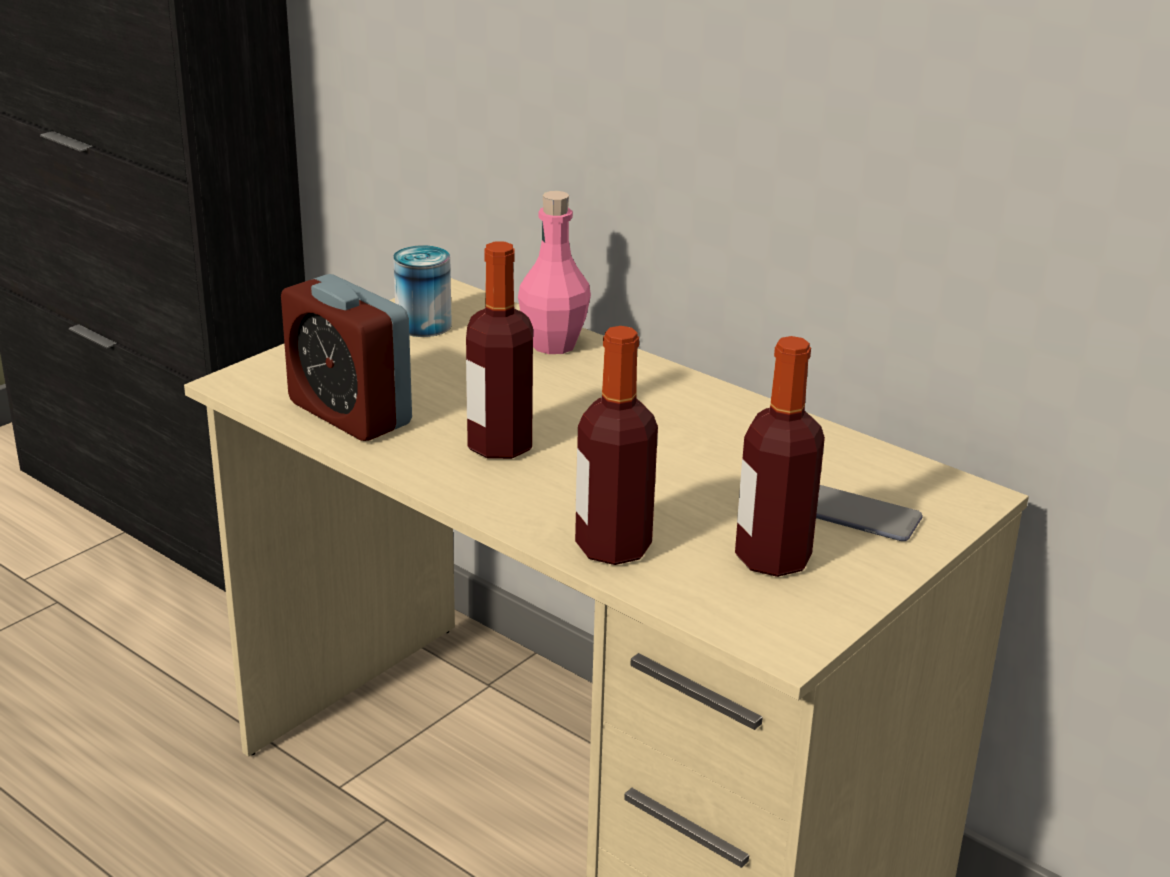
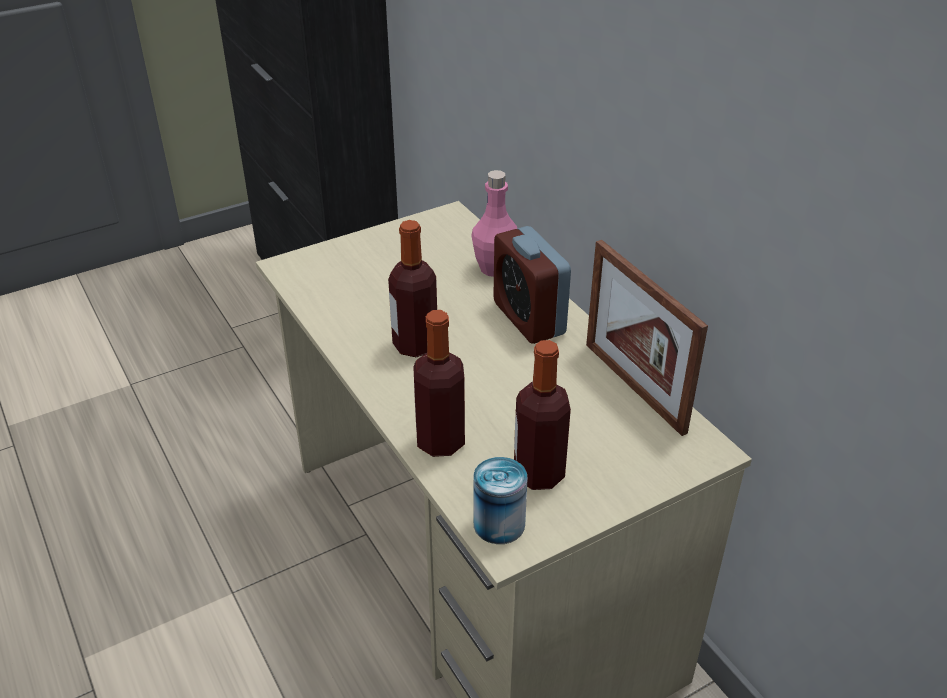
camera: 20 degrees right, 10 degrees up
alarm clock [281,274,412,441] -> alarm clock moved to [493,226,571,344]
can [393,245,452,337] -> can moved to [474,457,528,544]
phone [816,485,923,541] -> none
none -> picture frame [586,240,708,436]

